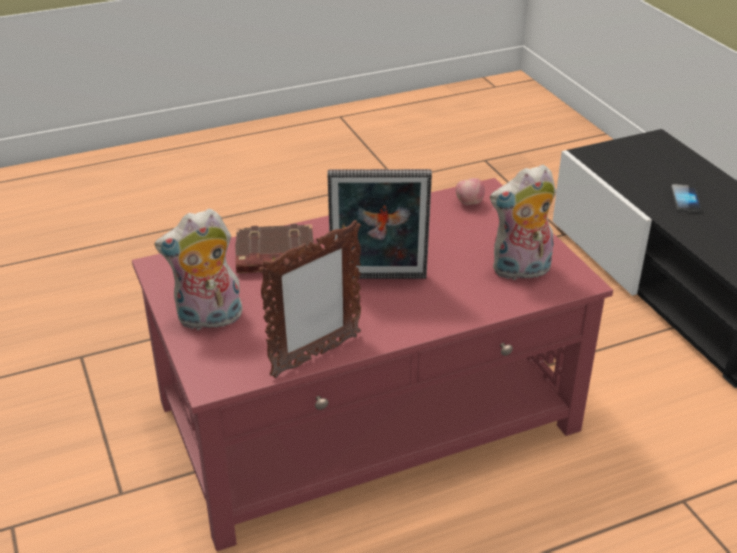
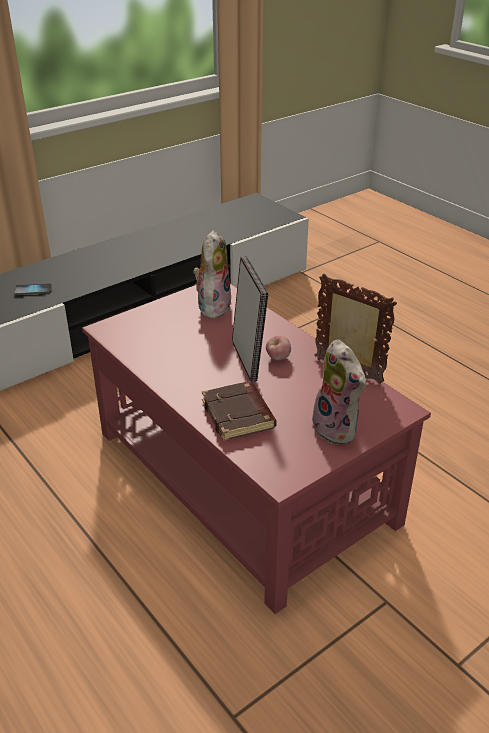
camera: 105 degrees left, 0 degrees up
apple [455,178,485,205] -> apple moved to [266,336,291,360]
plush toy [490,165,556,281] -> plush toy turned 135 degrees counterclockwise [193,230,231,318]

